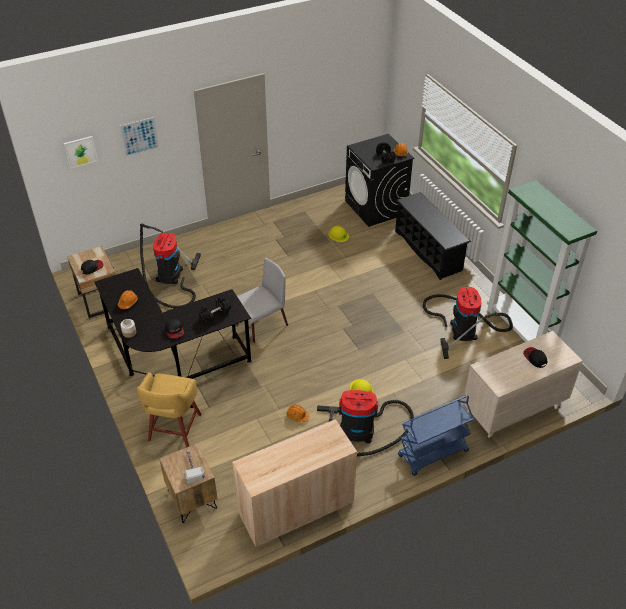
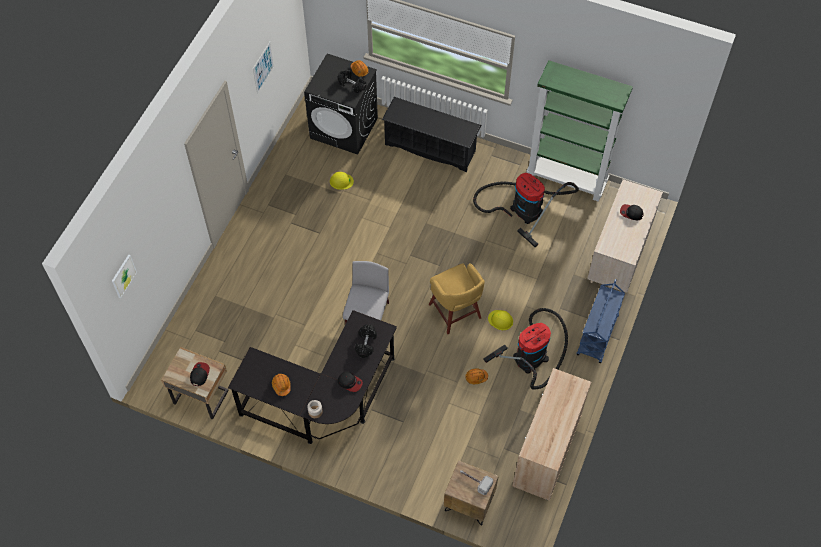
camera: 40 degrees left, 15 degrees up
picture [119,117,160,157] -> picture moved to [253,42,274,94]
yellow stool [137,372,202,448] -> yellow stool moved to [429,263,485,334]
vacuum cleaner [140,223,201,308] -> none

